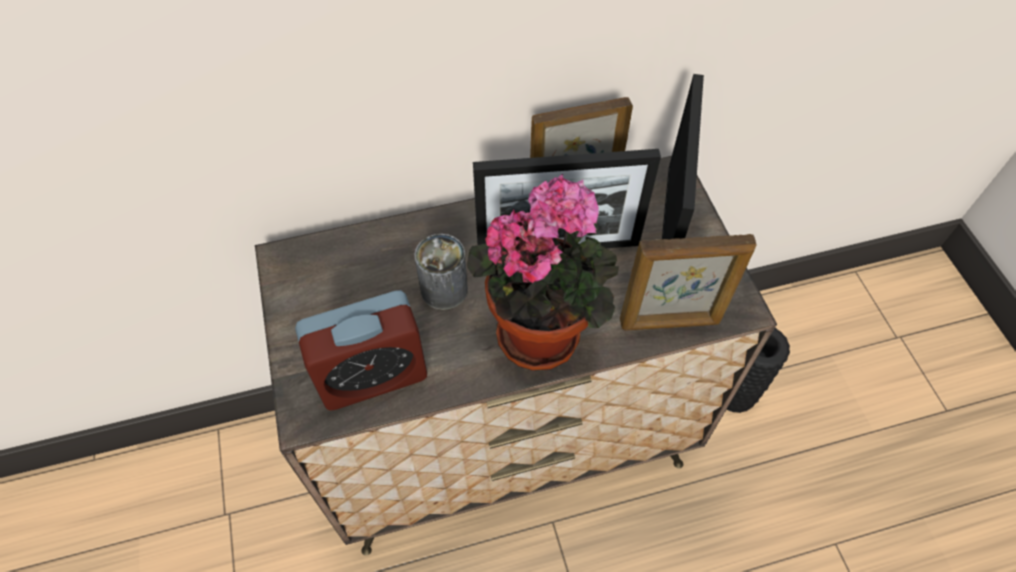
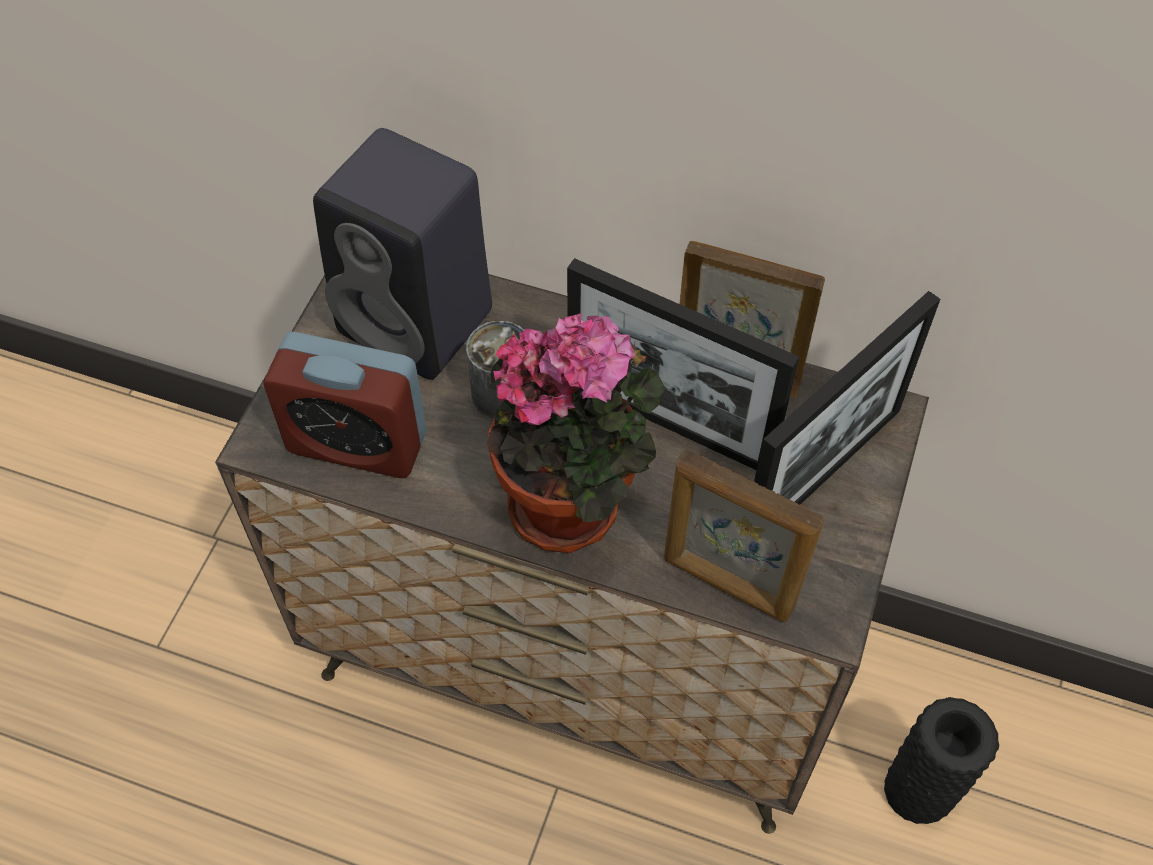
camera: 35 degrees right, 0 degrees up
none -> black speaker [313,128,492,380]

